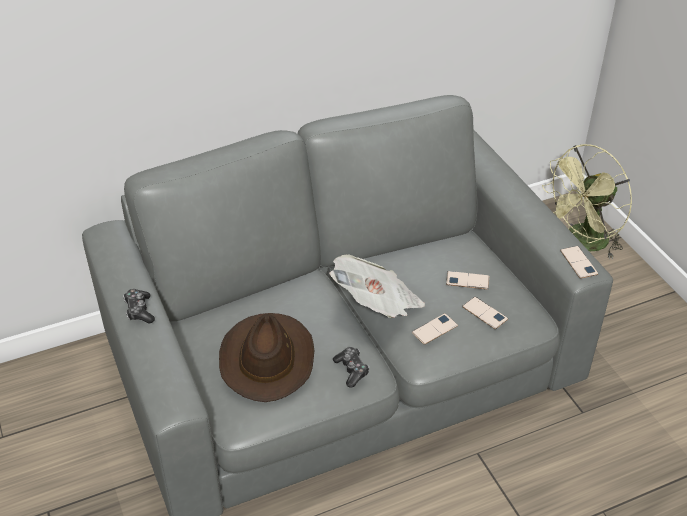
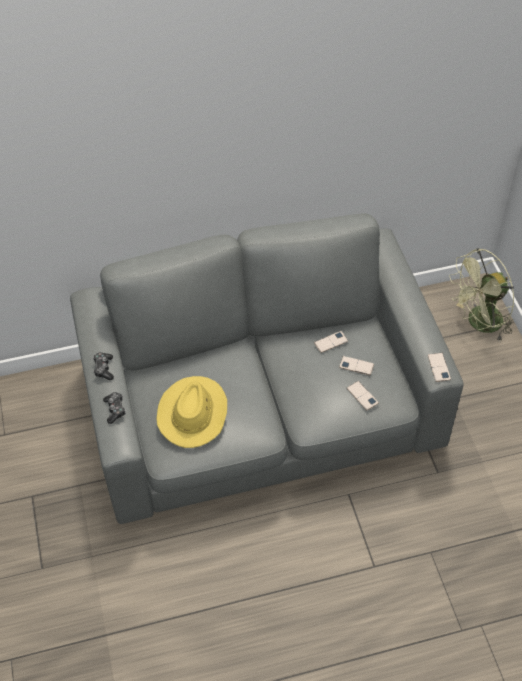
camera: 10 degrees right, 10 degrees up
brown hat [219,313,314,402] -> yellow hat [157,376,227,448]
newspaper [329,254,425,318] -> none
game controller [333,347,369,387] -> game controller moved to [103,392,126,424]
phone [412,313,458,345] -> phone moved to [314,331,348,353]

